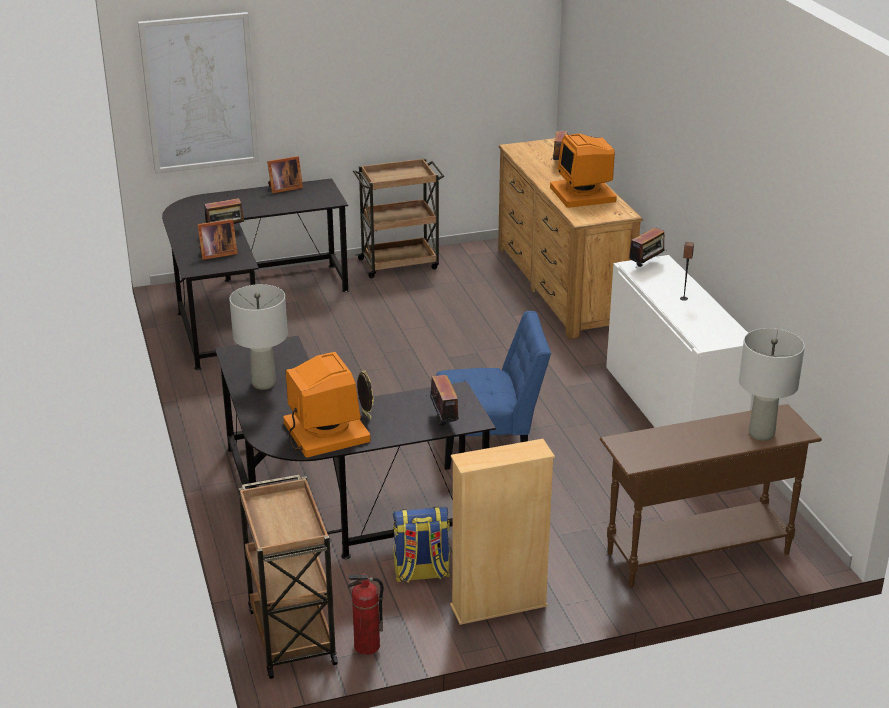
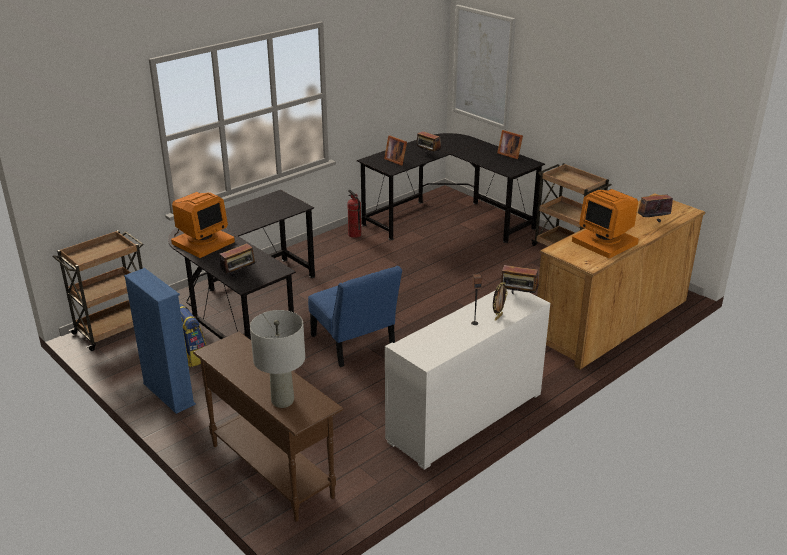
camera: 65 degrees right, 0 degrees up
grey table lamp [229,284,288,390] -> none
fire extinguisher [347,574,384,655] -> fire extinguisher moved to [347,190,361,238]
picture frame [357,371,374,419] -> picture frame moved to [493,282,507,321]
beige bookcase [450,439,555,625] -> blue bookcase [124,268,196,414]
monitor [550,134,617,208] -> monitor turned 90 degrees counterclockwise [572,189,639,258]

